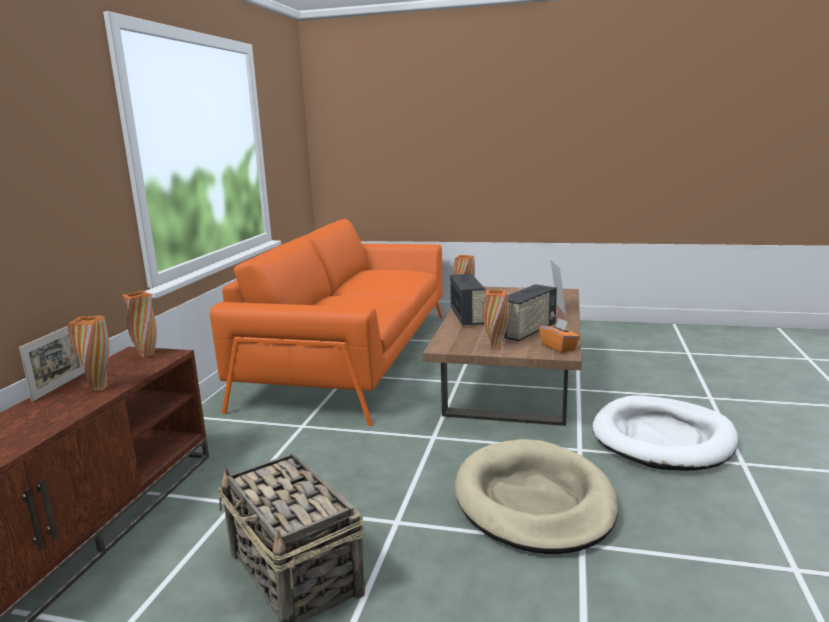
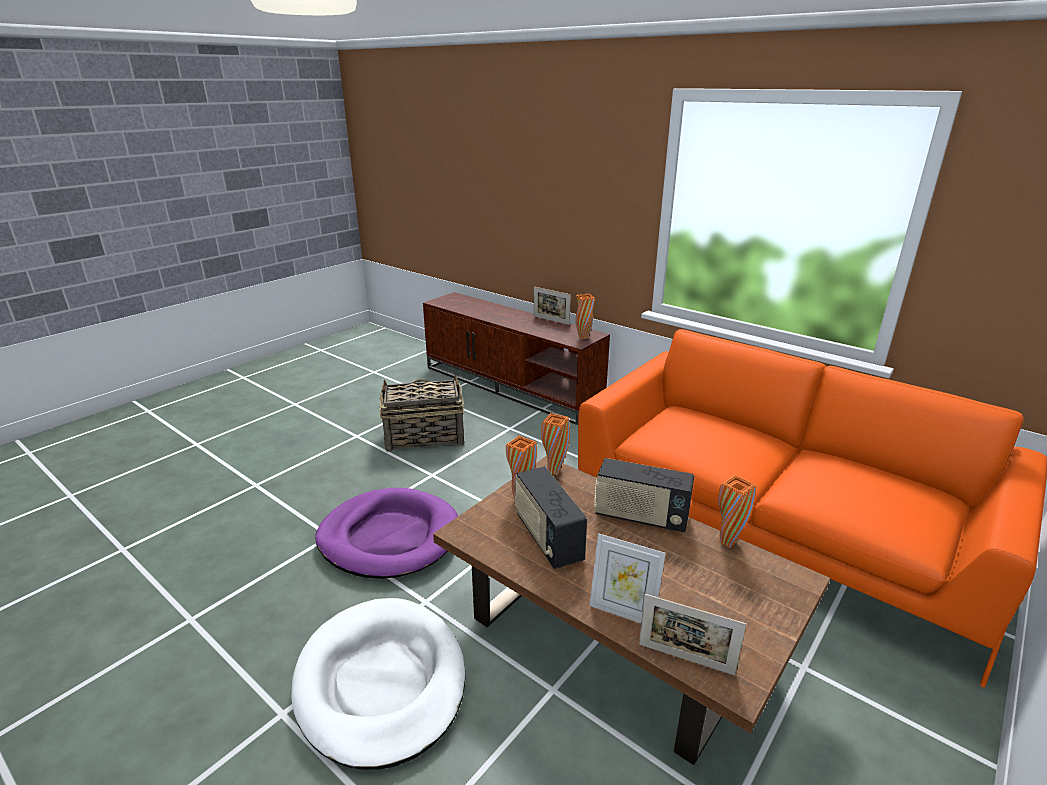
camera: 115 degrees right, 10 degrees up
orange vase [67,316,109,391] -> orange vase moved to [541,413,570,475]
beige dog bed [455,439,619,554] -> purple dog bed [315,488,458,579]
orange tissue box [539,318,580,353] -> none
none -> picture frame [639,594,746,675]

